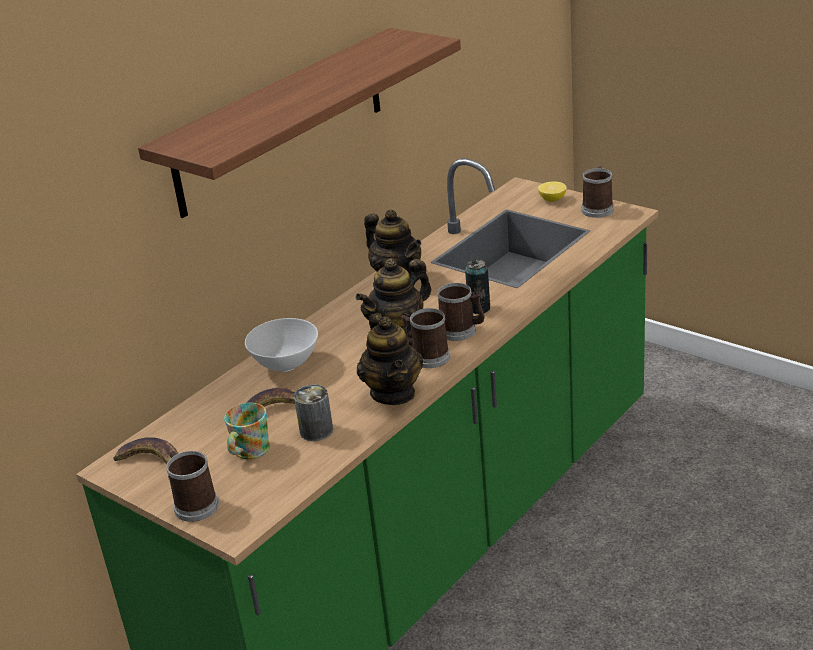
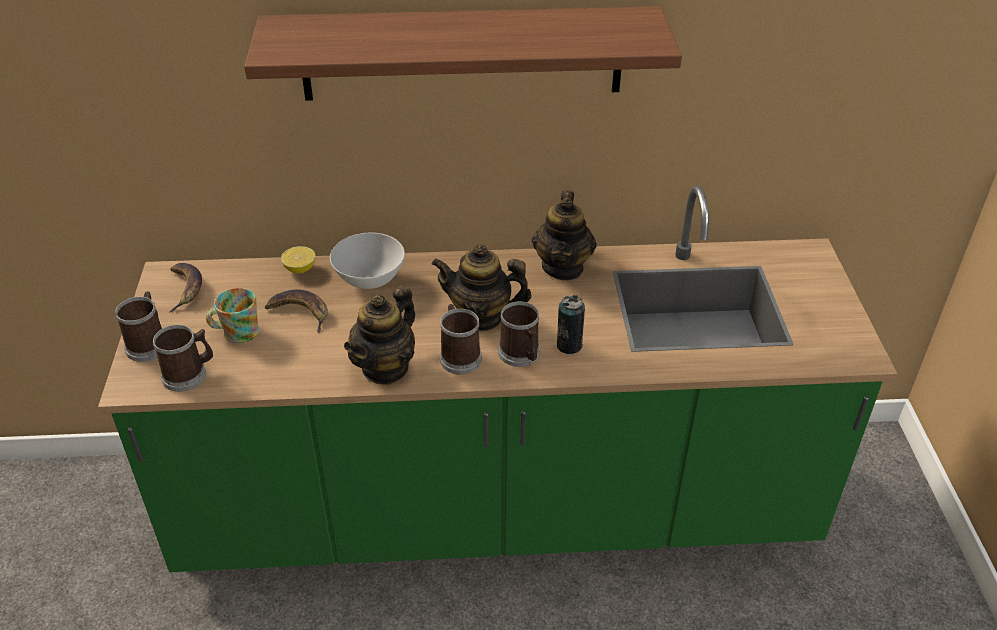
camera: 45 degrees right, 10 degrees up
can [294,385,333,441] -> none
lemon [538,181,567,202] -> lemon moved to [281,246,316,274]
mug [581,166,614,218] -> mug moved to [153,325,213,392]

